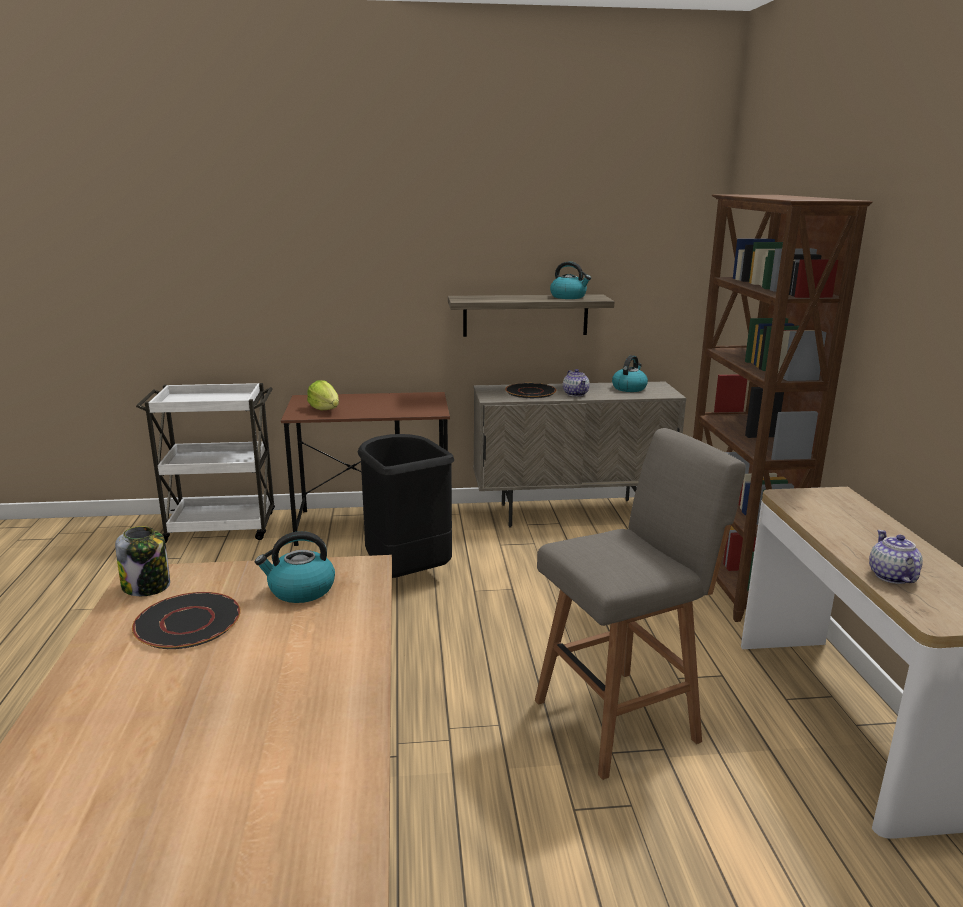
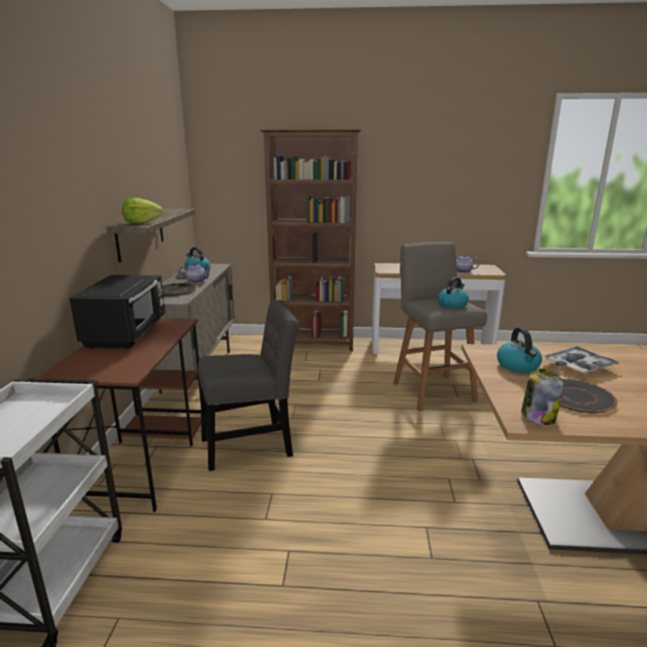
camera: 80 degrees left, 0 degrees up
lettuce [307,380,339,410] -> lettuce moved to [122,198,163,224]
black trash can [358,434,454,578] -> grey chair [198,300,299,471]
kettle [550,262,591,299] -> kettle moved to [438,277,469,309]
none -> black microwave [69,275,165,349]
none -> tray [543,346,620,374]

